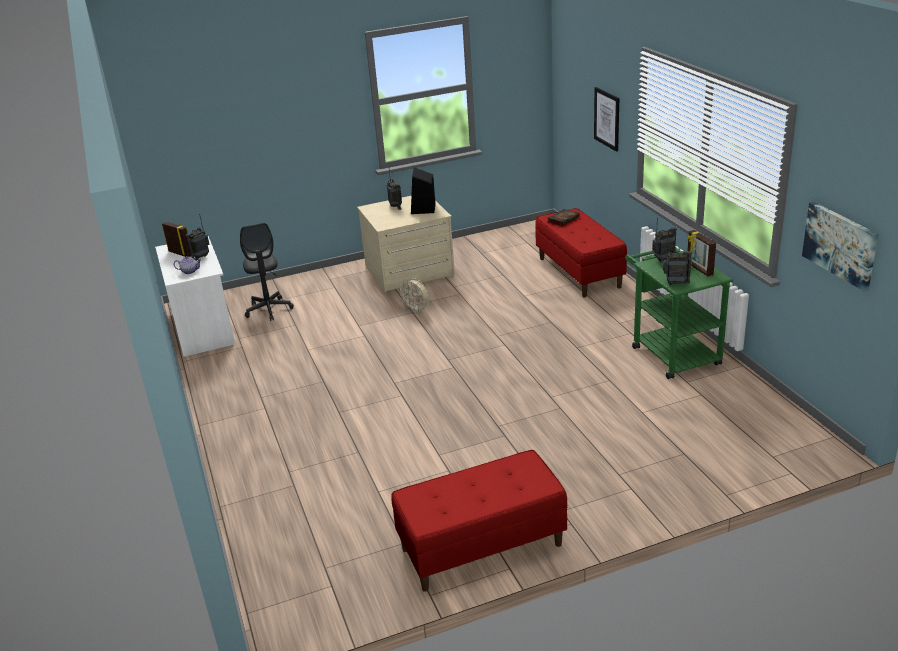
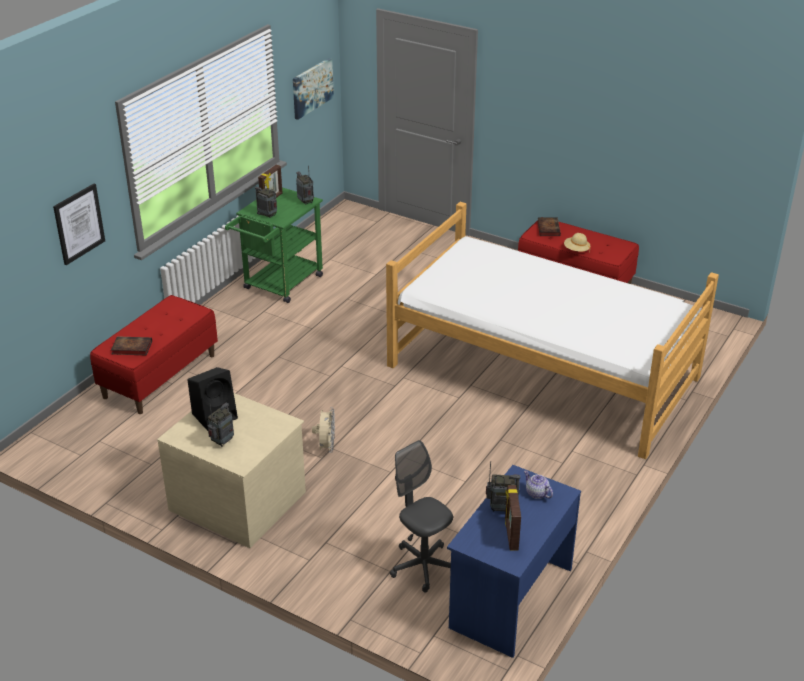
camera: 130 degrees left, 5 degrees up
white desk [155,236,235,357] -> blue desk [447,465,581,658]
grey office chair [240,223,294,321] -> grey office chair turned 75 degrees counterclockwise [390,440,453,593]
none -> bed [386,202,719,459]
none -> book [537,218,561,236]
none -> beige hat [564,233,590,253]

